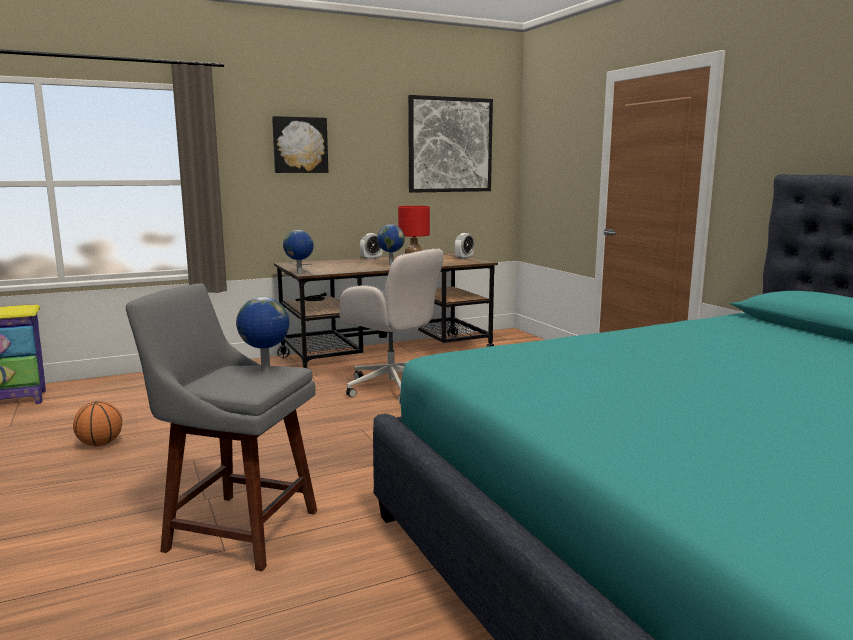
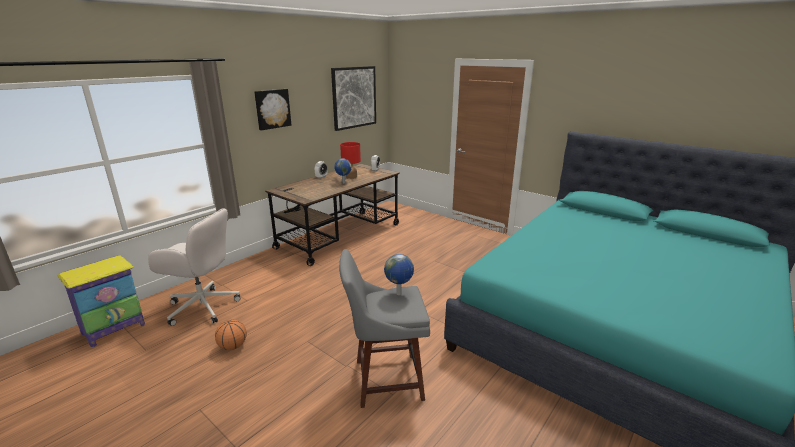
camera: 25 degrees left, 10 degrees up
globe [283,230,314,274] -> none
white office chair [339,249,444,403] -> white office chair moved to [148,208,240,326]

